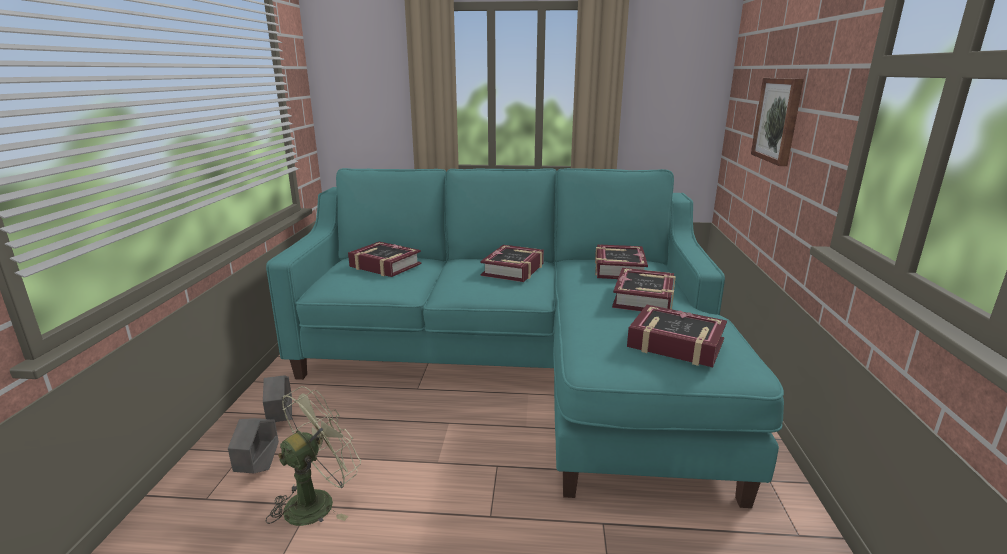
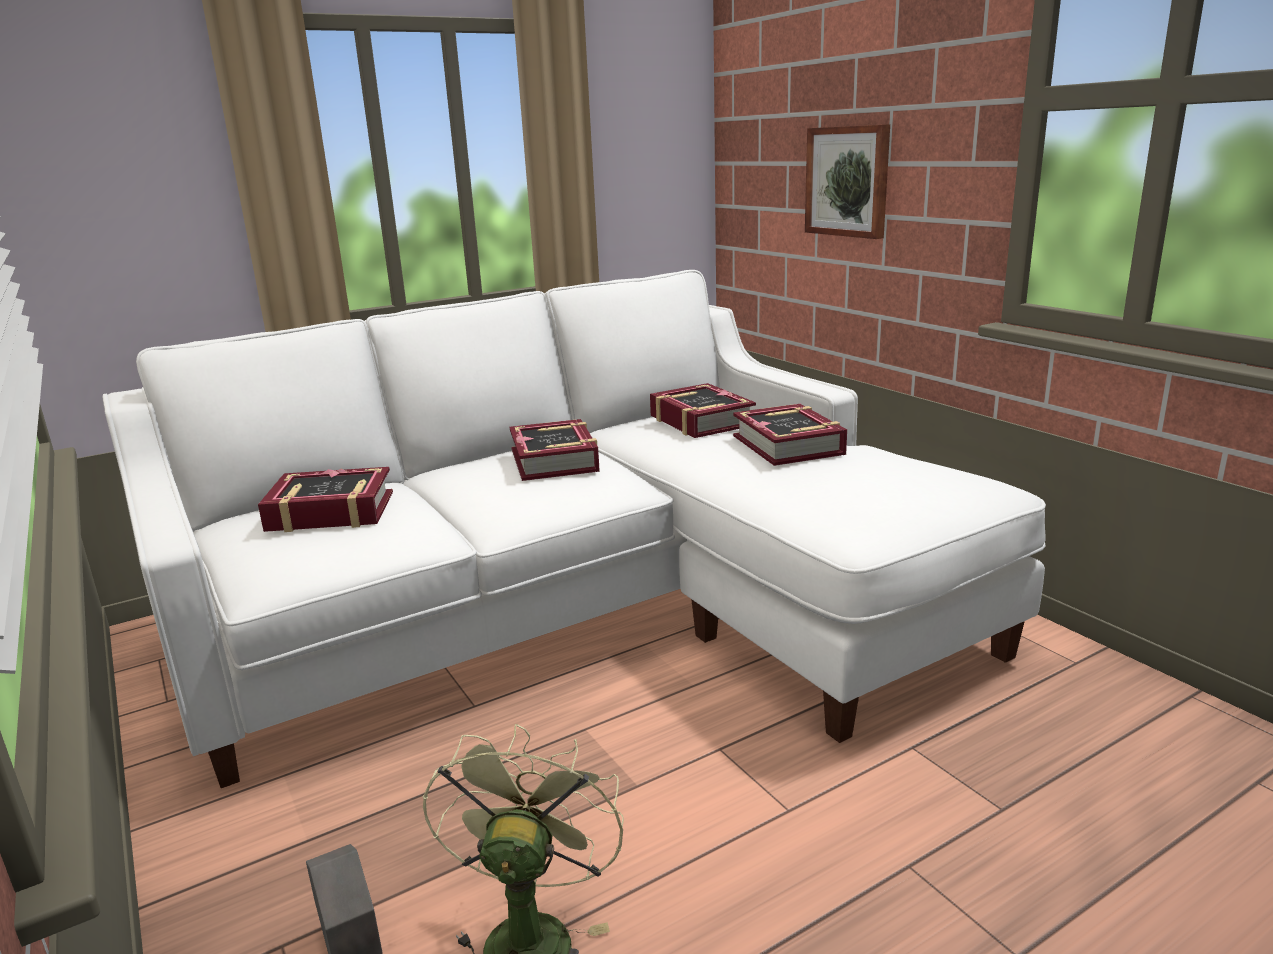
camera: 35 degrees left, 0 degrees up
grey planter [263,375,292,422] -> none
turquoise sofa [266,168,784,508] -> white sofa [102,270,1046,788]
book [627,305,727,367] -> none

